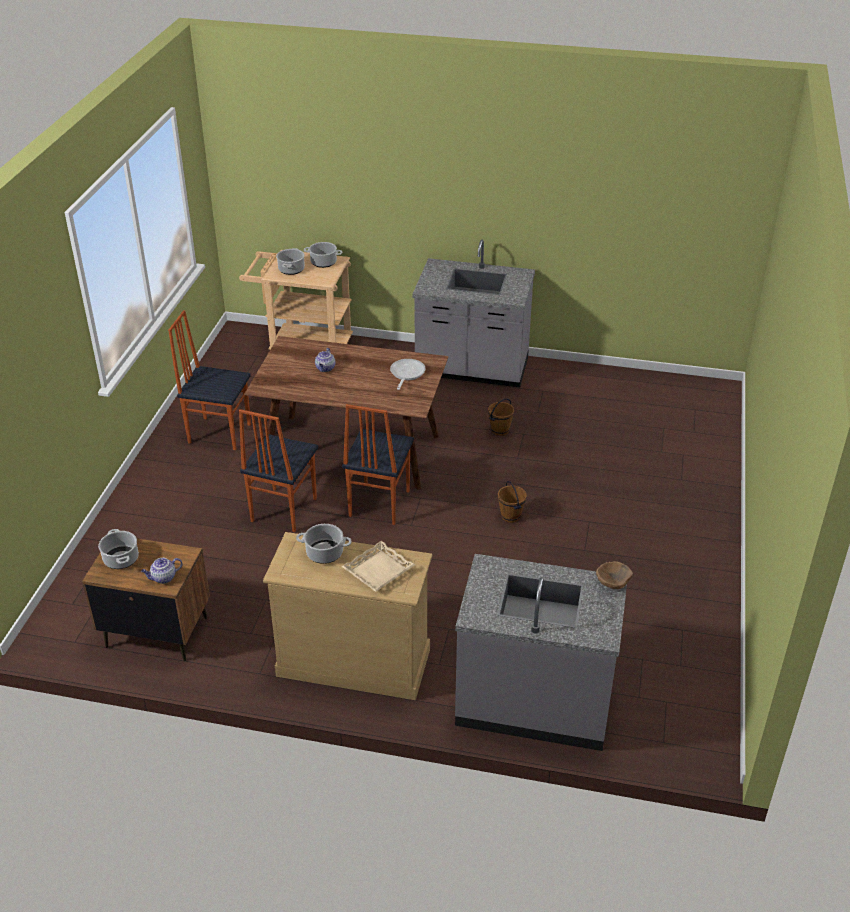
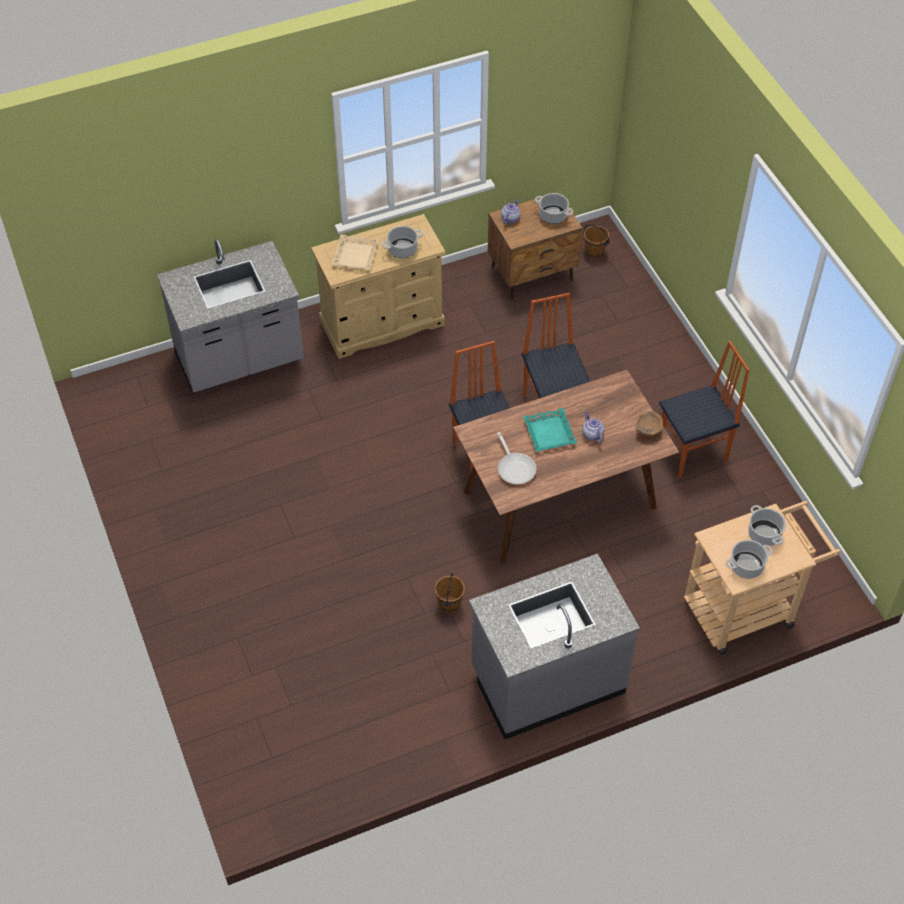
camera: 145 degrees right, 15 degrees up
brown bucket [498,481,527,523] -> brown bucket moved to [583,224,610,258]
brown bowl [596,561,633,589] -> brown bowl moved to [636,411,663,436]
none -> turquoise tray [523,408,577,452]

